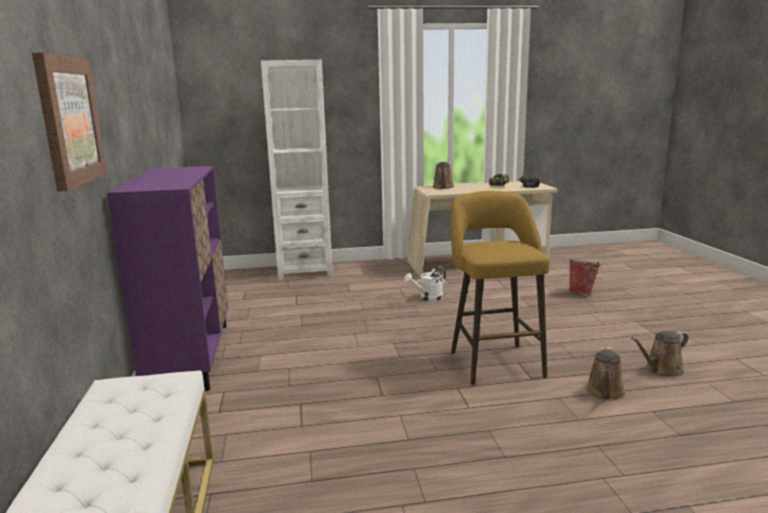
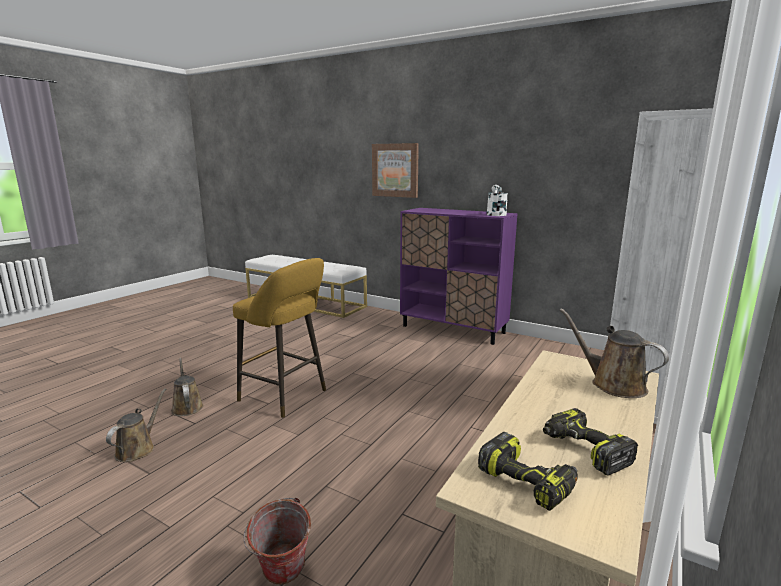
camera: 130 degrees right, 0 degrees up
white watering can [404,267,446,301] -> white watering can moved to [486,185,508,216]

